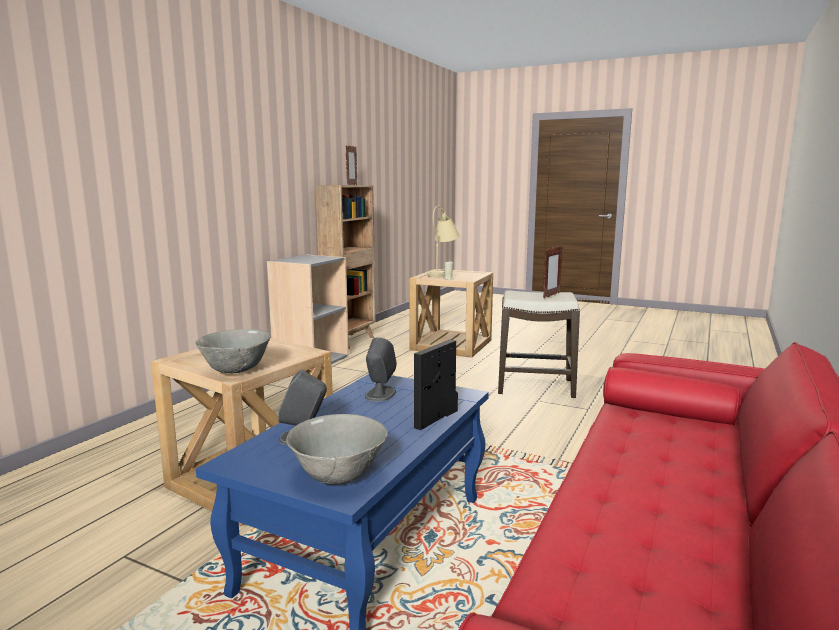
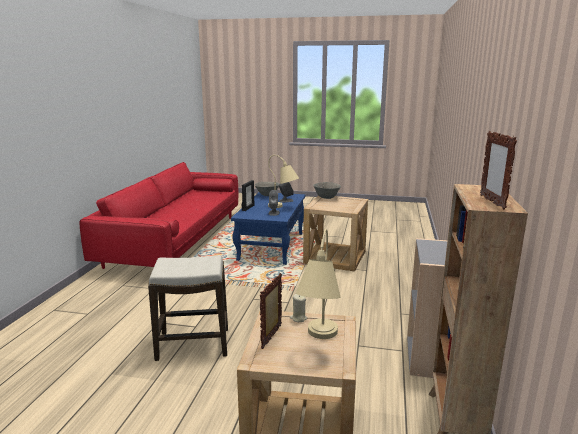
camera: 165 degrees right, 5 degrees up
picture frame [543,246,563,298] -> picture frame moved to [260,273,282,349]
none -> beige table lamp [268,155,299,208]

